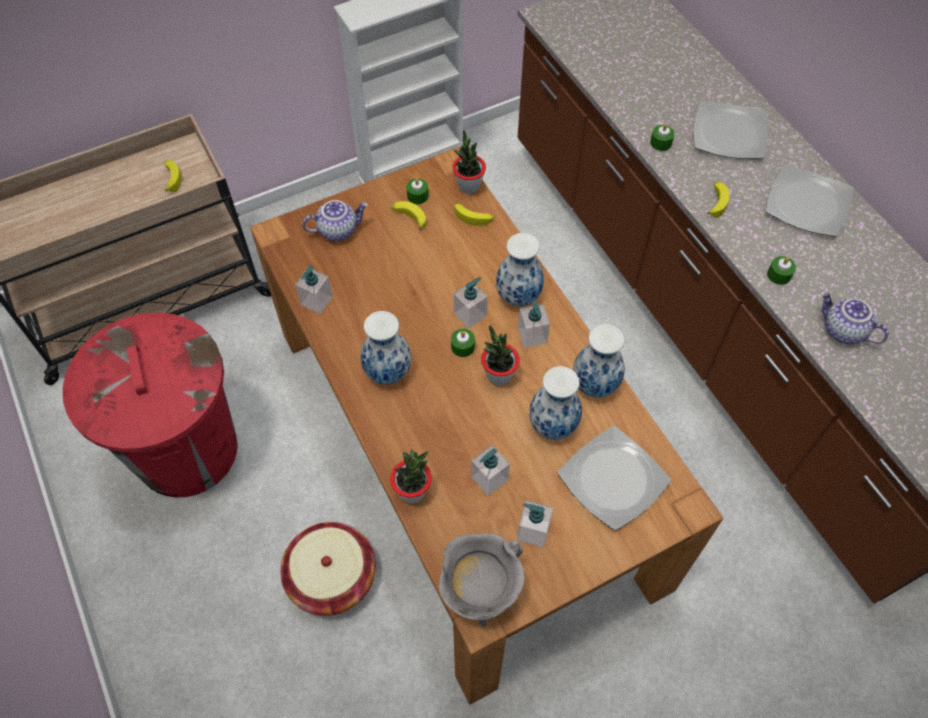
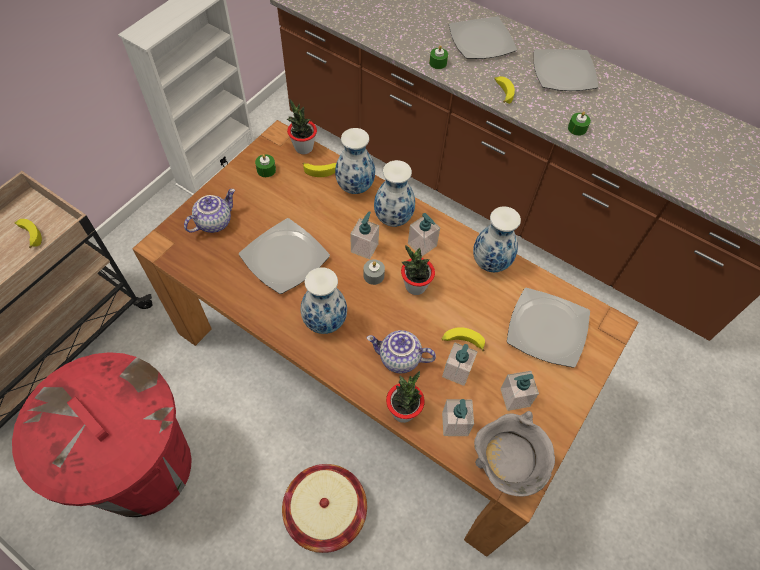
camera: 30 degrees left, 0 degrees up
soap dispenser [295,265,333,314] -> soap dispenser moved to [442,399,474,436]
banana [391,201,426,230] -> banana moved to [442,327,485,351]
green candle [451,329,475,357] -> grey candle [363,259,385,285]
vase [529,366,582,439] -> vase moved to [335,128,375,194]
teapot [821,291,889,344] -> teapot moved to [367,330,436,373]
none -> plate [239,218,330,294]

